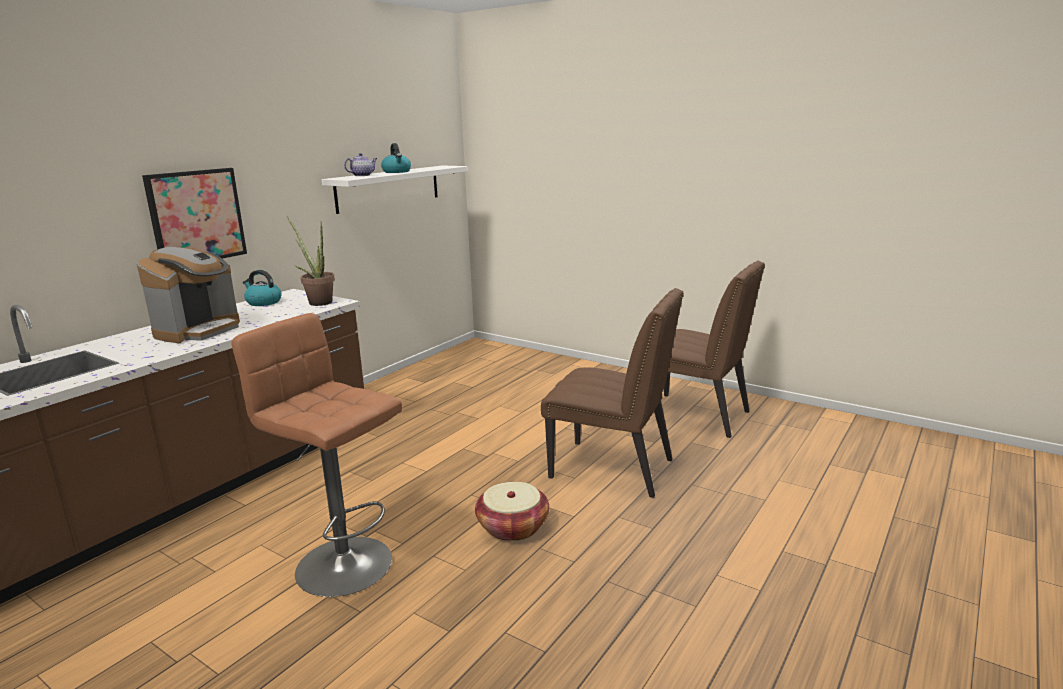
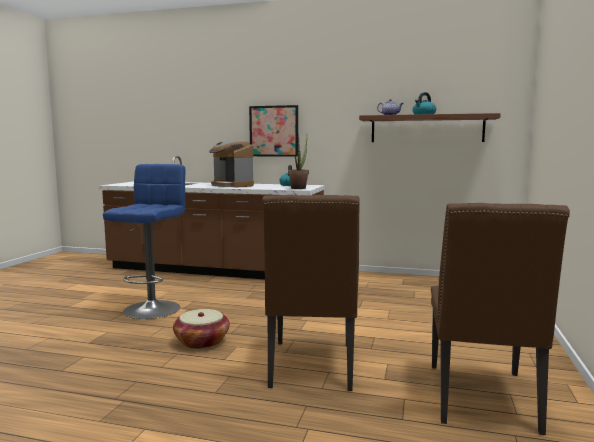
camera: 70 degrees right, 10 degrees down
coffee machine [137,247,240,343] -> coffee machine turned 45 degrees clockwise [209,141,254,188]
brown stool [231,313,402,597] -> blue stool [103,164,185,319]
white shelf [322,165,468,214] -> brown shelf [359,113,501,142]

